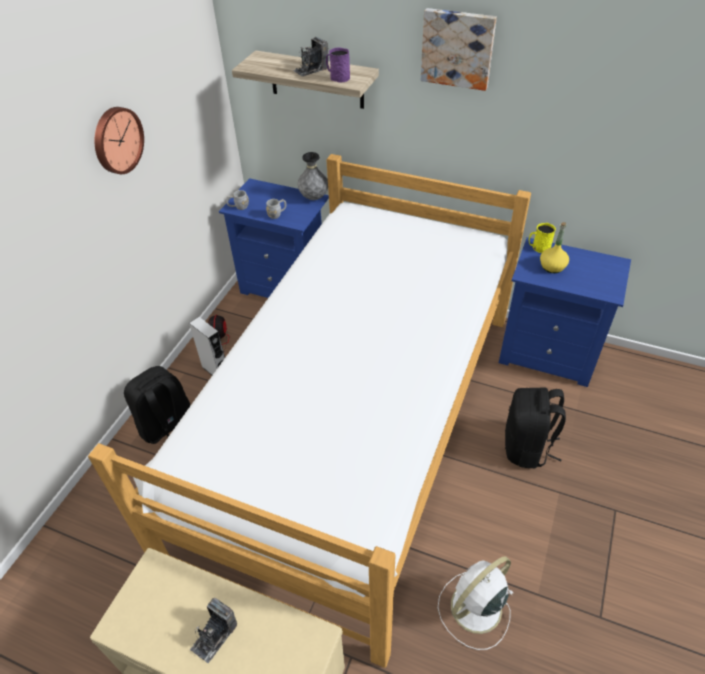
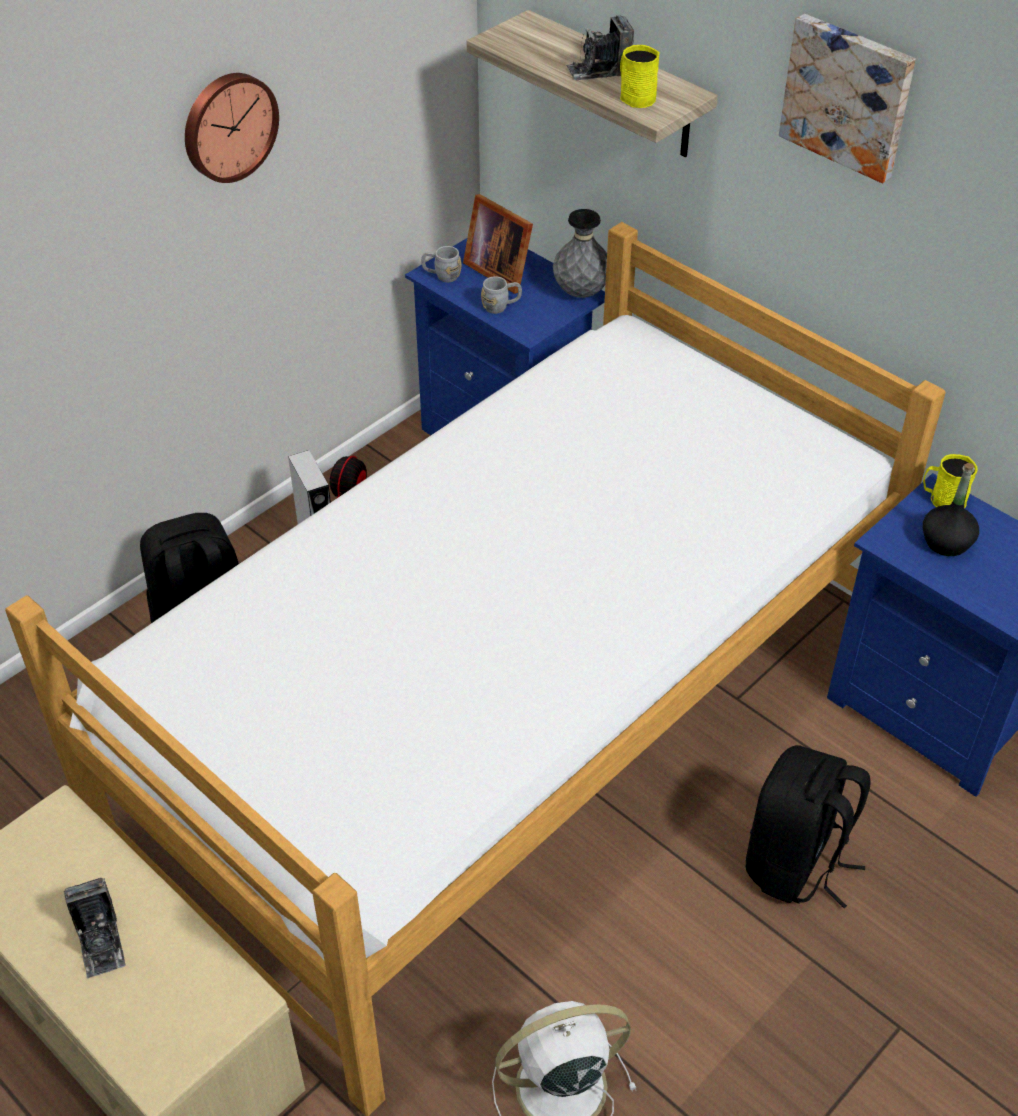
camera: 20 degrees right, 0 degrees up
camera [190,598,237,663] -> camera turned 75 degrees counterclockwise [64,878,126,979]
purple mug [326,47,350,83] -> yellow mug [620,45,660,108]
yellow bottle [540,222,569,273] -> black bottle [923,463,979,556]
none -> picture frame [463,194,533,294]

